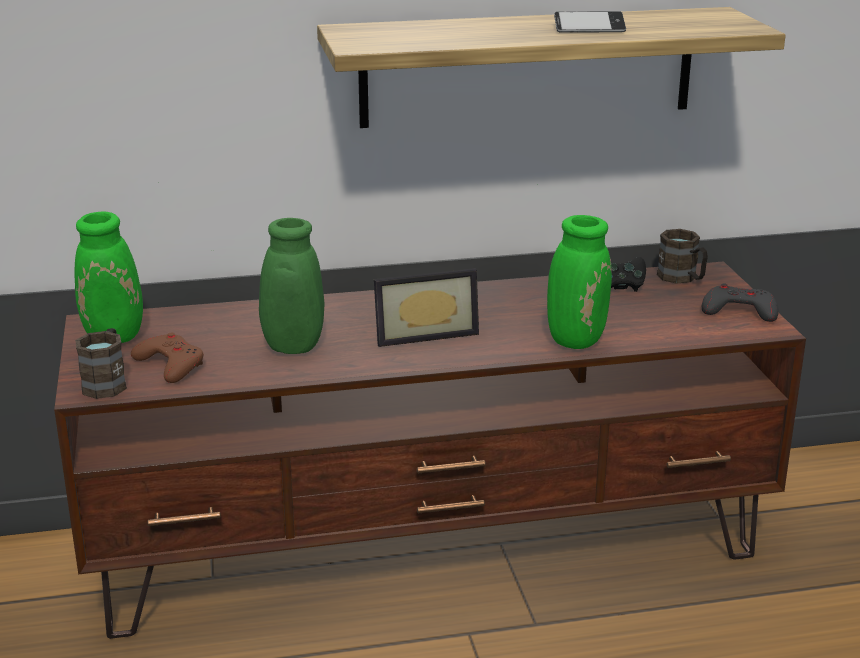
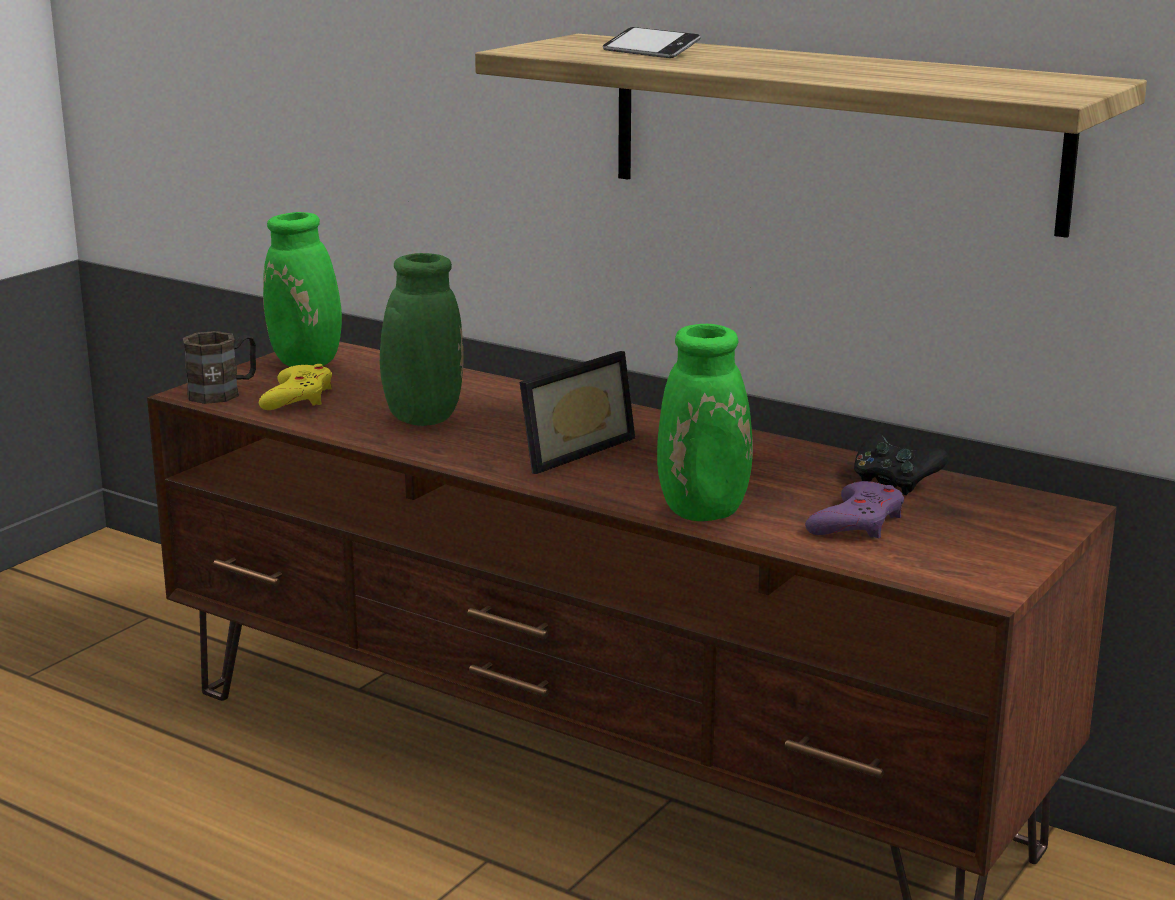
camera: 45 degrees right, 5 degrees down
brown game controller [131,332,204,383] -> yellow game controller [259,364,332,410]
picture frame [374,268,479,347] -> picture frame turned 75 degrees counterclockwise [520,351,635,474]
phone [554,11,626,33] -> phone moved to [603,27,701,58]
brown mug [657,229,708,284] -> none
grey game controller [702,283,779,322] -> none
none -> purple game controller [805,481,904,538]

